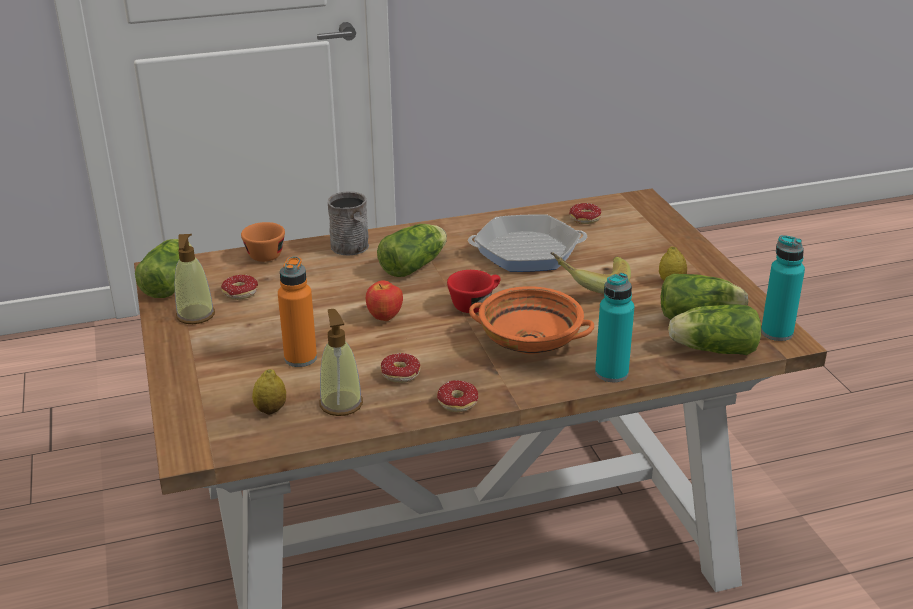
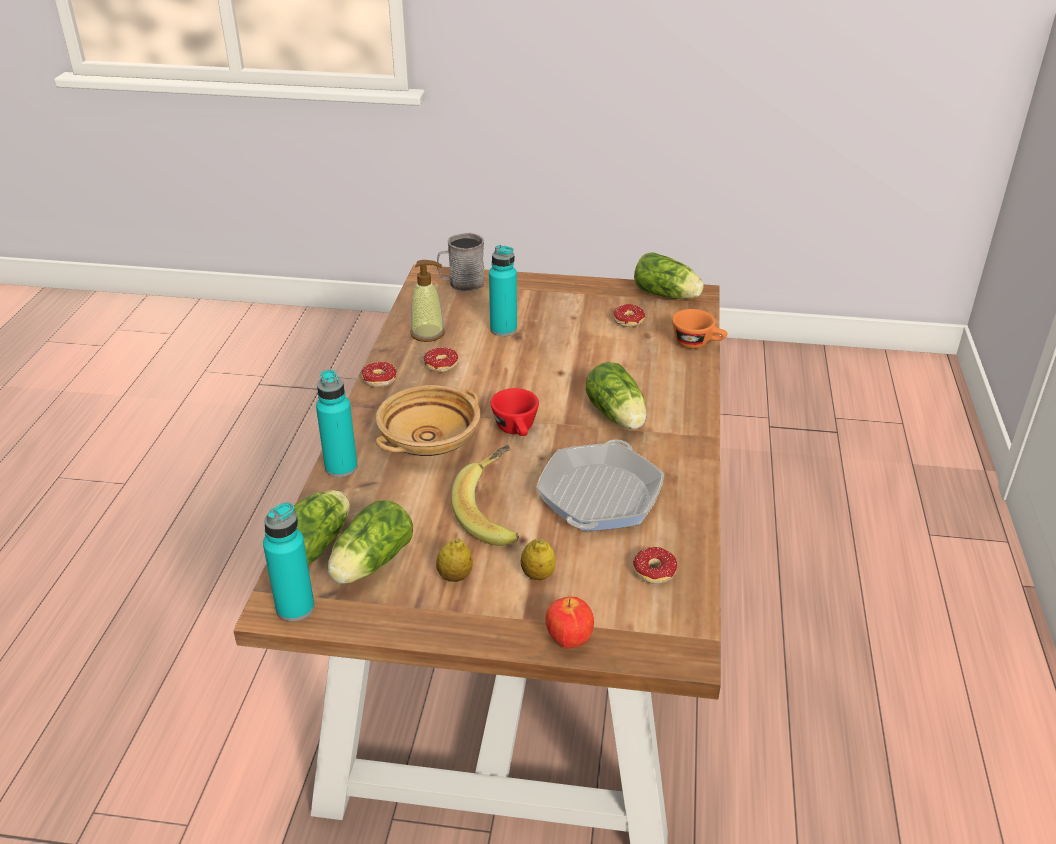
camera: 115 degrees right, 5 degrees up
soap dispenser [175,234,215,324] -> none
lemon [252,369,286,415] -> lemon moved to [521,539,556,581]
orange bottle [278,257,317,367] -> turquoise bottle [489,245,517,336]
grey mug [327,191,369,256] -> grey mug moved to [437,233,485,292]
apple [366,280,403,321] -> apple moved to [546,597,594,649]
orange bowl [469,286,594,354] -> beige bowl [376,385,480,456]

